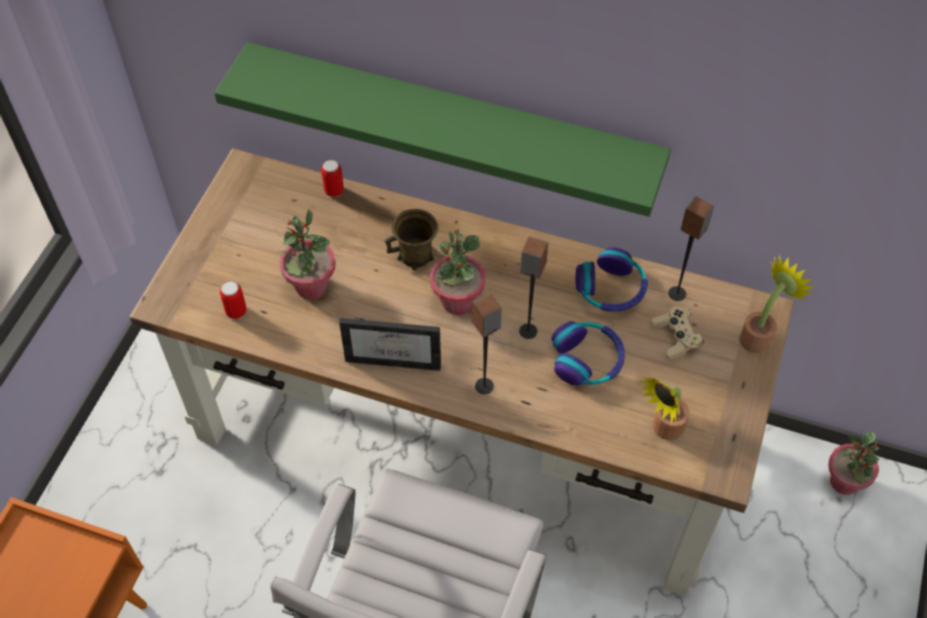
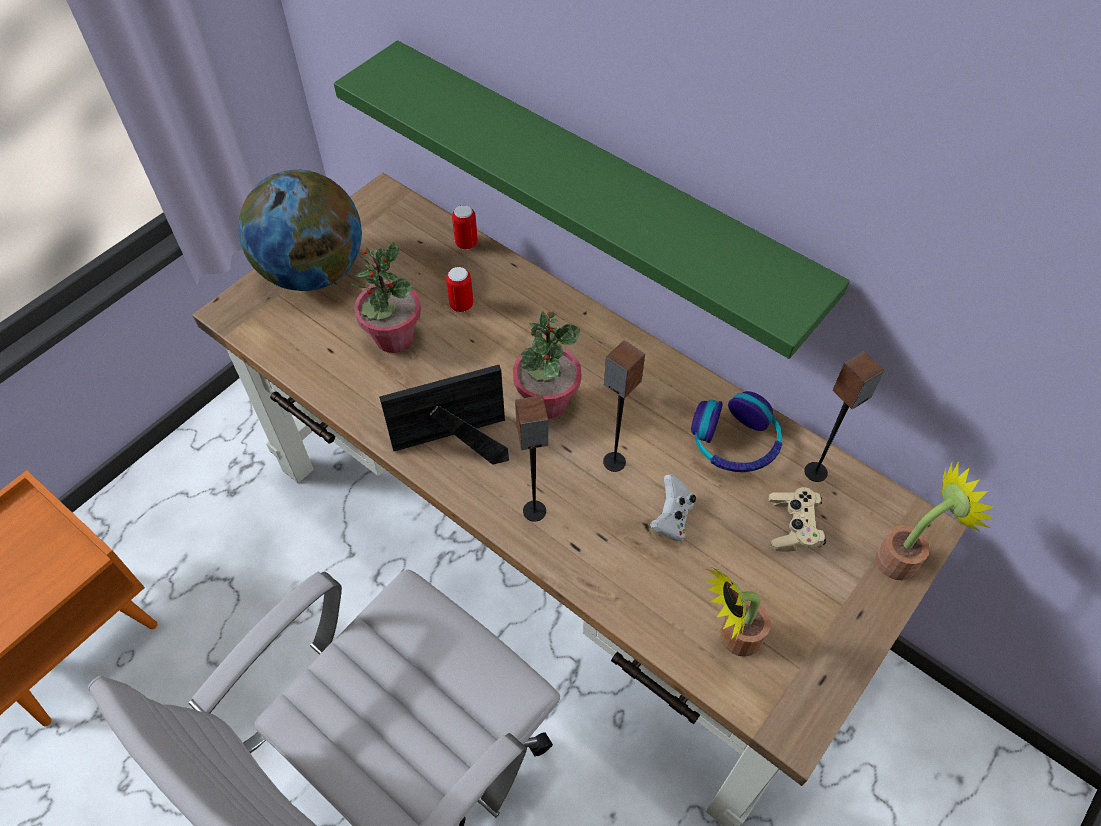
camera: 20 degrees right, 0 degrees up
can [220,281,247,319] -> can moved to [446,267,473,312]
picture frame [339,318,441,371] -> picture frame turned 135 degrees clockwise [379,365,509,465]
brown mug [384,209,438,271] -> none
headphones [552,321,625,386] -> white game controller [650,474,696,542]
potted plant [828,432,879,495] -> none
none -> globe [238,170,362,291]

